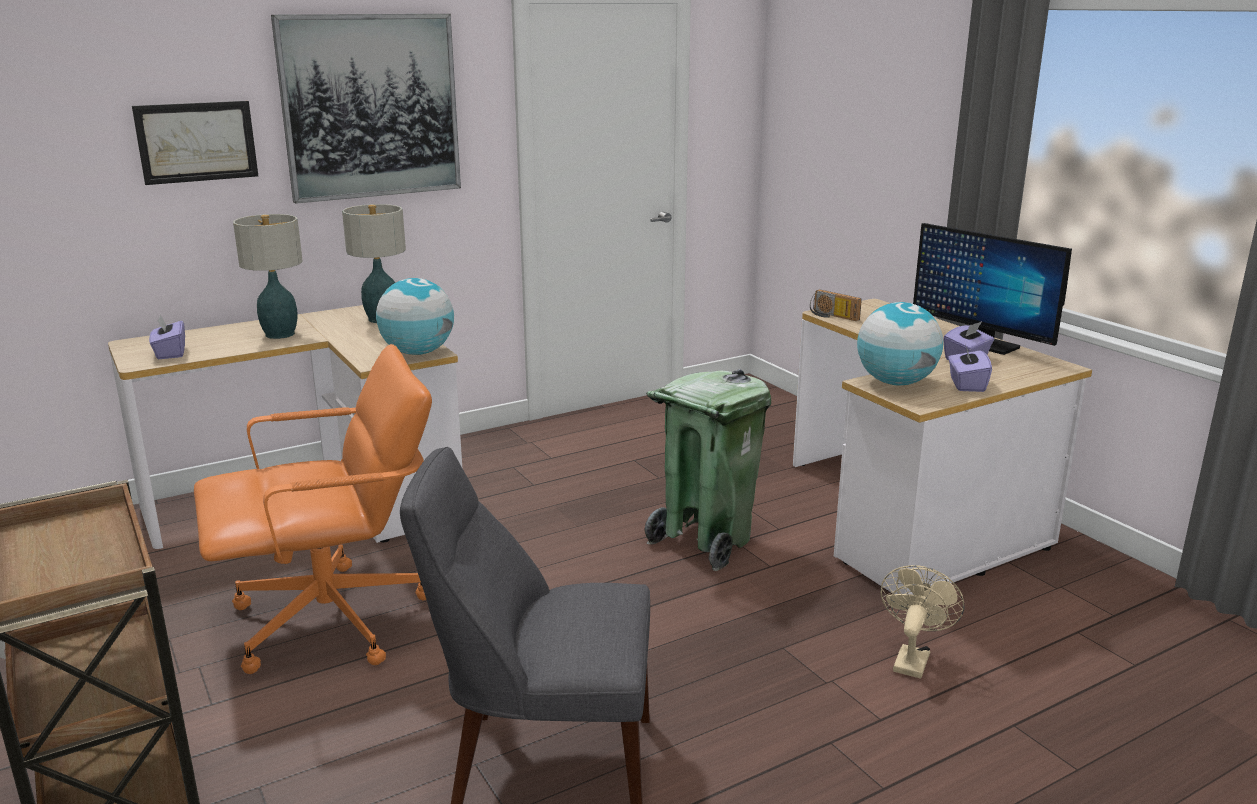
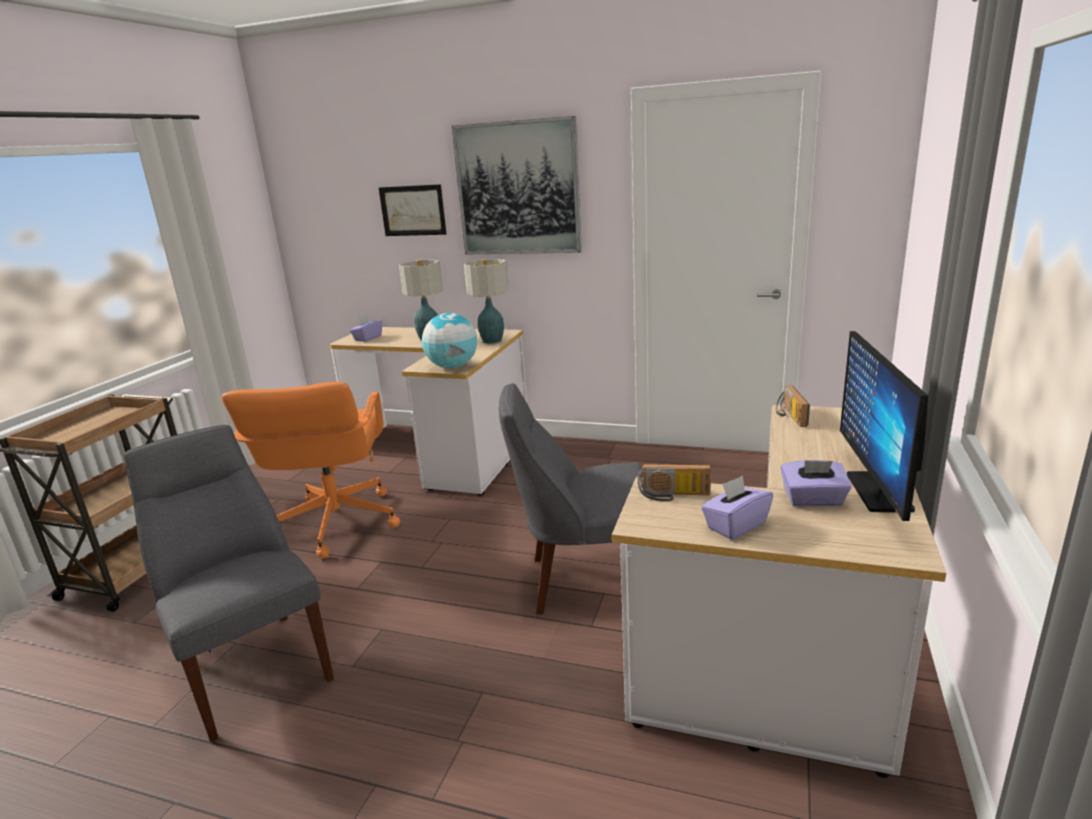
camera: 50 degrees right, 0 degrees up
orange office chair [194,344,432,674] -> orange office chair turned 60 degrees clockwise [221,382,400,559]
green trash can [644,369,771,571] -> grey chair [499,383,643,614]
globe [857,302,943,386] -> radio [638,464,711,502]
beige fan [880,565,964,679] -> none

